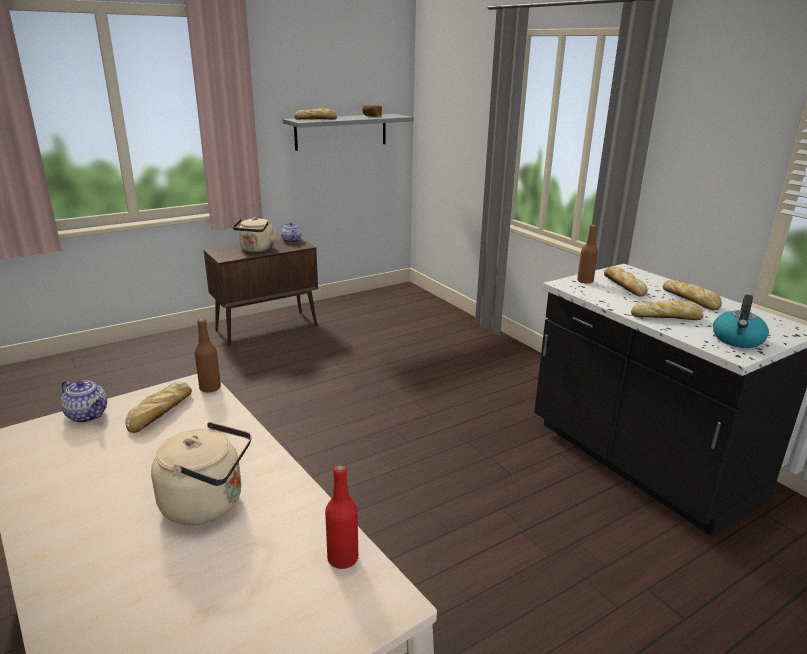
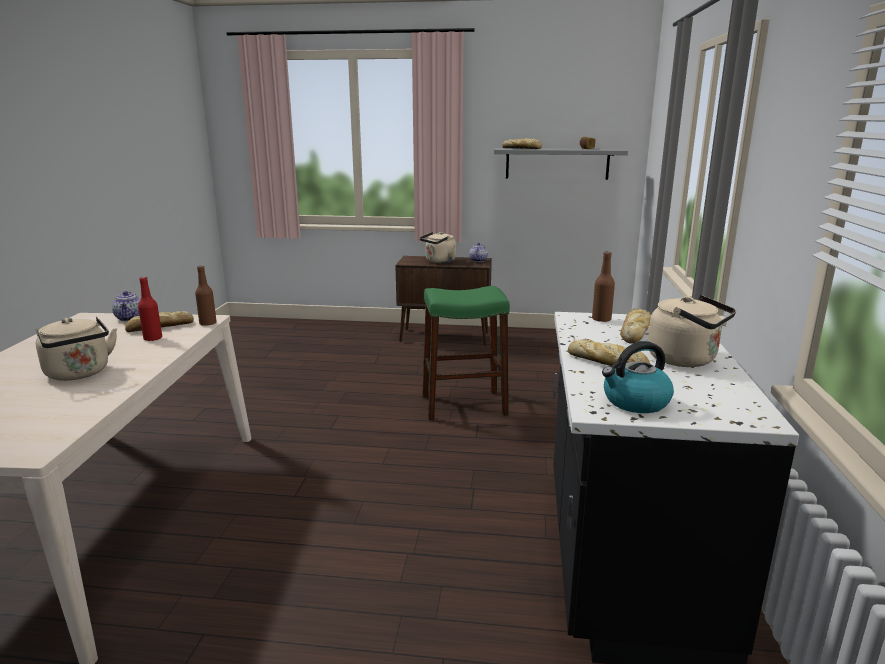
camera: 40 degrees right, 5 degrees down
red bottle [325,464,358,569] -> red bottle moved to [138,277,162,341]
bread [663,279,722,310] -> beige kettle [648,295,736,367]
none -> green stool [423,286,510,420]

